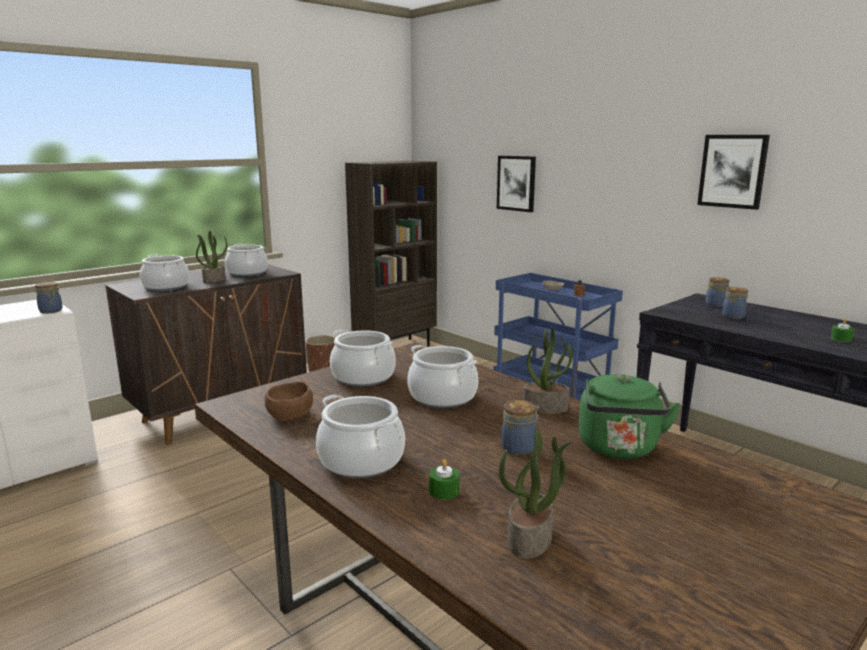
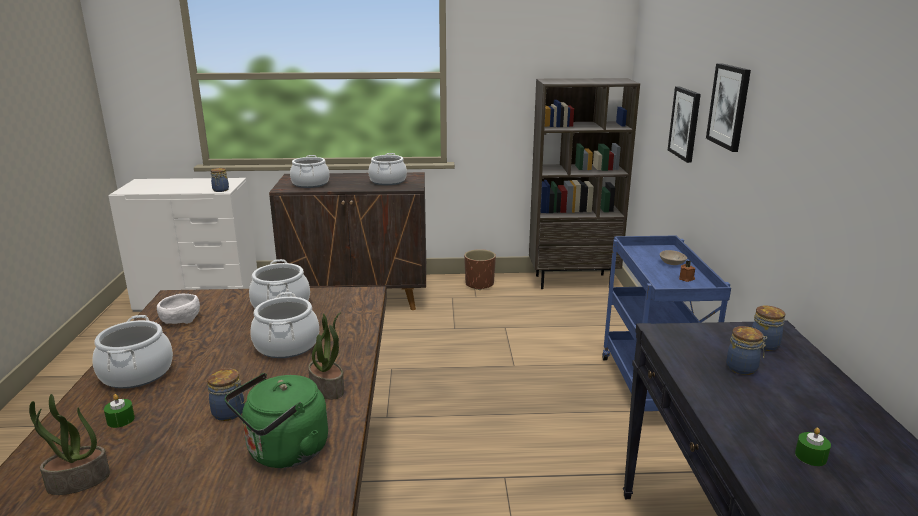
camera: 40 degrees right, 5 degrees up
potted plant [196,231,228,283] -> none
brown bowl [265,381,313,421] -> white bowl [157,294,200,324]
picture [697,135,770,210] -> picture moved to [706,63,751,152]

